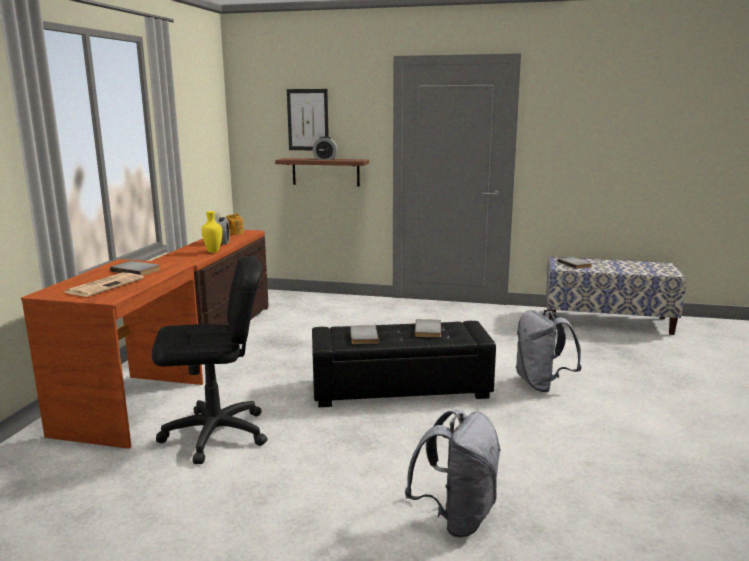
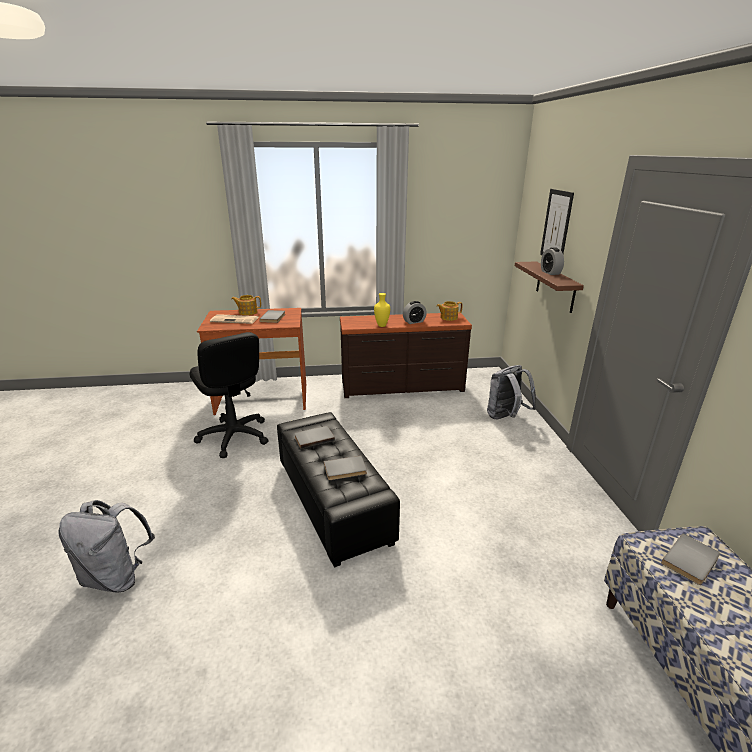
camera: 70 degrees right, 10 degrees up
grey backpack [516,310,582,392] -> grey backpack moved to [487,365,536,419]
none -> teapot [232,295,261,315]

